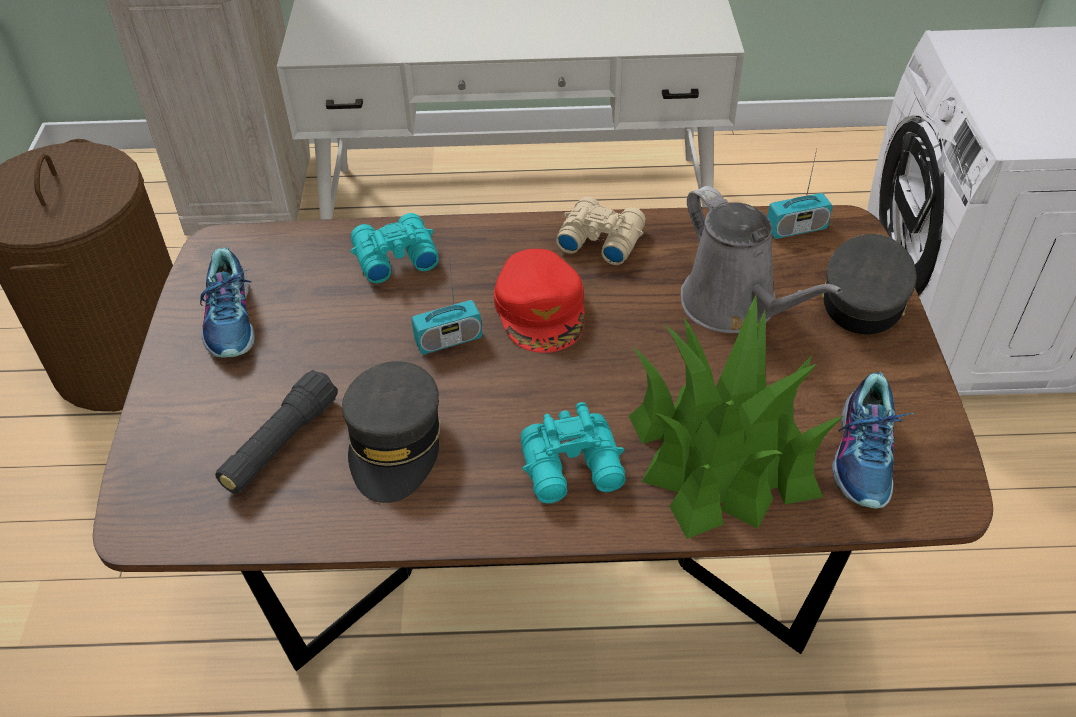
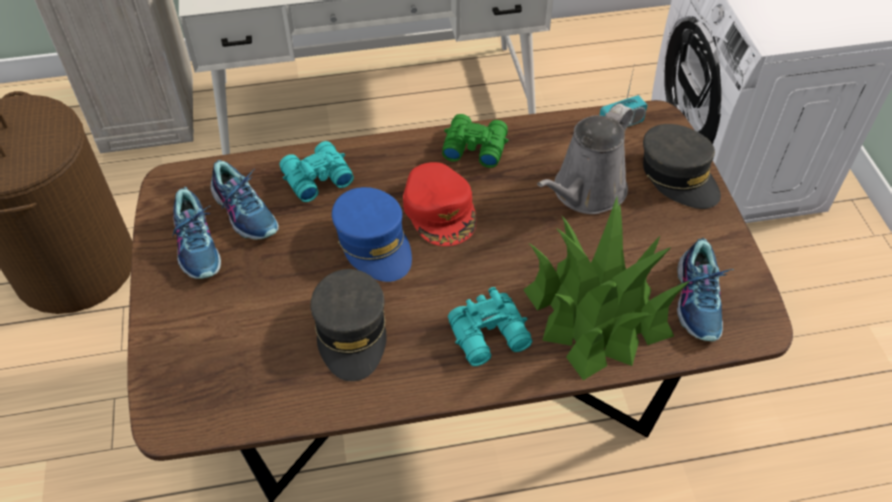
camera: 10 degrees left, 5 degrees up
black flashlight [215,370,338,494] -> none
radio [411,258,482,354] -> blue cap [332,187,412,282]
beige binoculars [556,197,646,265] -> green binoculars [442,114,508,168]
grey watering can [681,186,842,333] -> grey watering can turned 75 degrees clockwise [537,103,633,214]
grey cap [822,234,916,334] -> grey cap turned 135 degrees clockwise [643,124,721,209]
none -> shoe [211,160,279,240]

